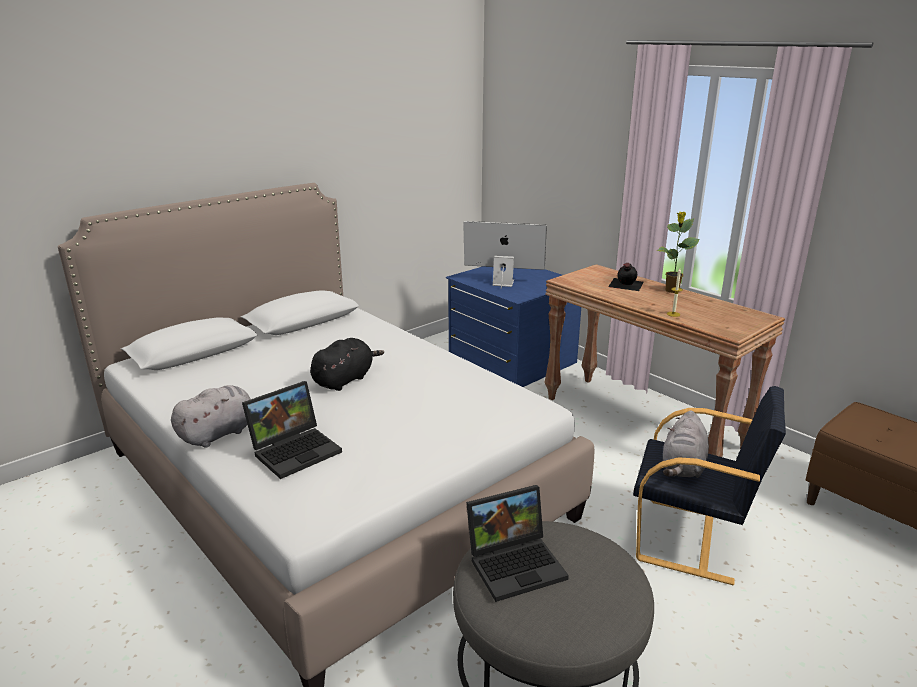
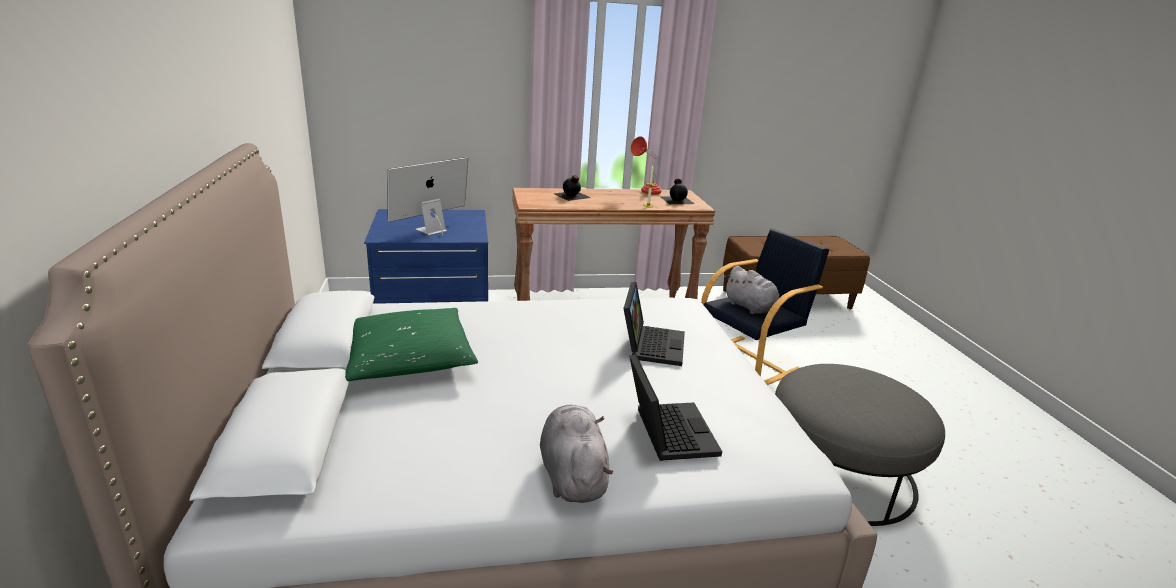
camera: 60 degrees left, 0 degrees up
black plush toy [310,338,384,391] -> none
laptop [466,485,569,602] -> laptop moved to [623,282,685,366]
potted plant [657,212,699,293] -> none
none -> green pillow [345,308,478,381]
none -> red table lamp [630,136,661,195]
none -> black bottle [661,179,695,204]

